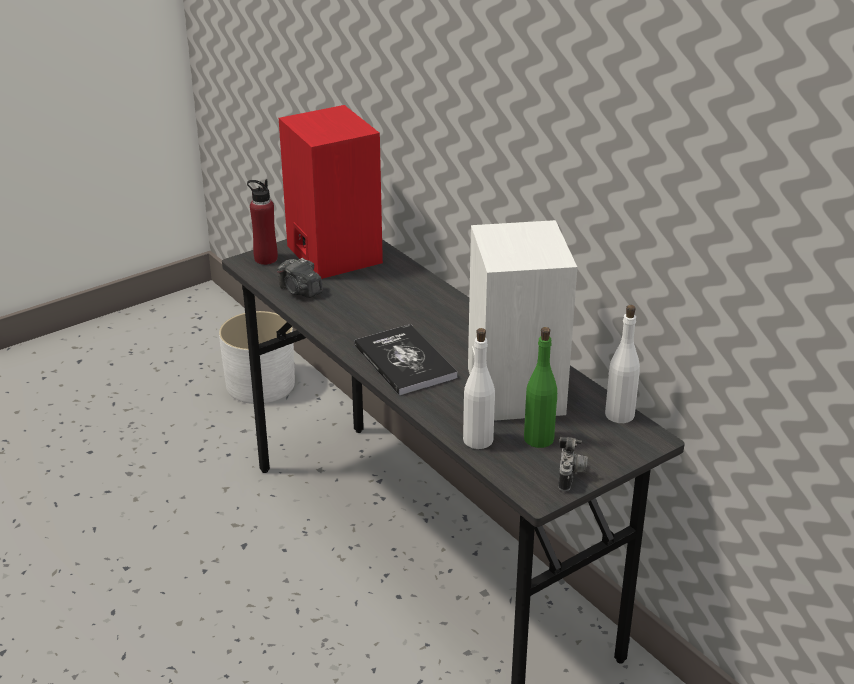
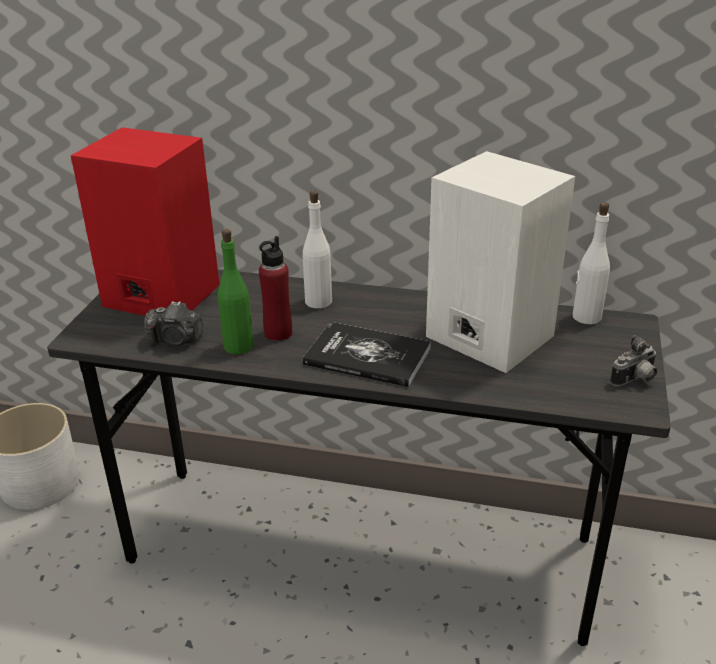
camera: 40 degrees left, 0 degrees up
red bottle [247,179,278,265] -> red bottle moved to [259,236,292,341]
white bottle [463,328,495,449] -> white bottle moved to [303,191,332,309]
green bottle [524,327,557,448] -> green bottle moved to [218,229,254,354]
camera [558,437,588,491] -> camera turned 90 degrees clockwise [610,335,657,386]

